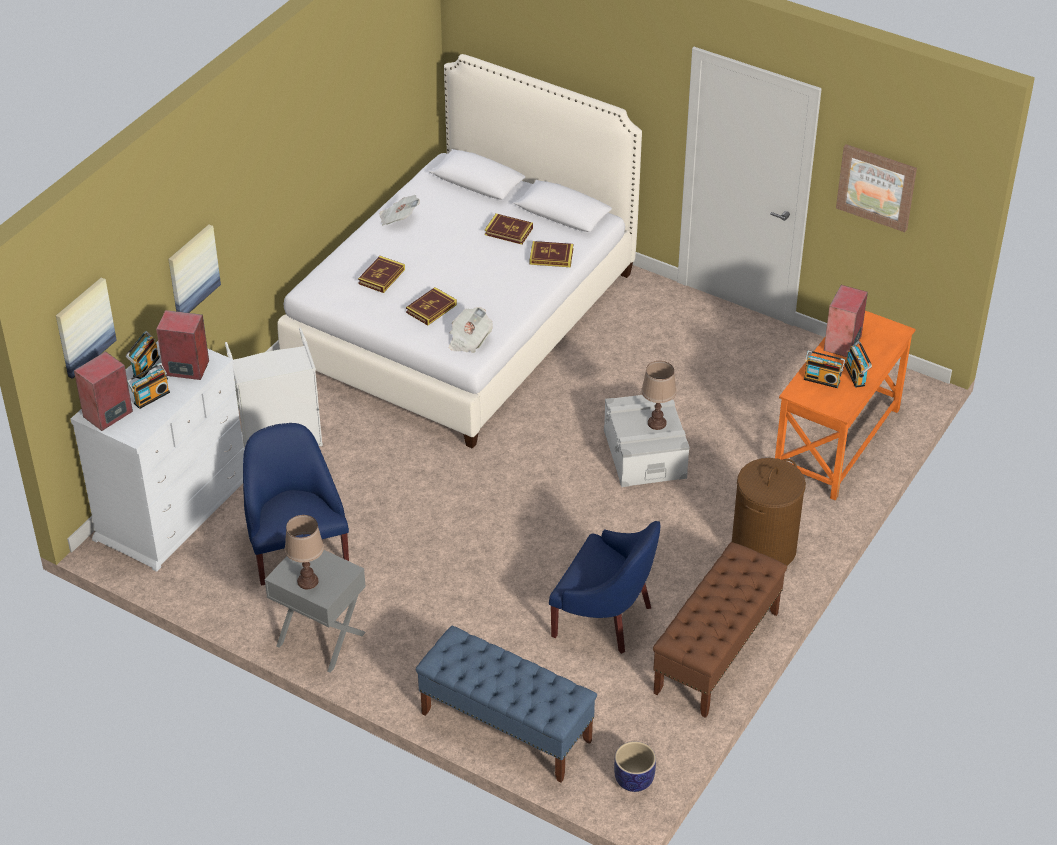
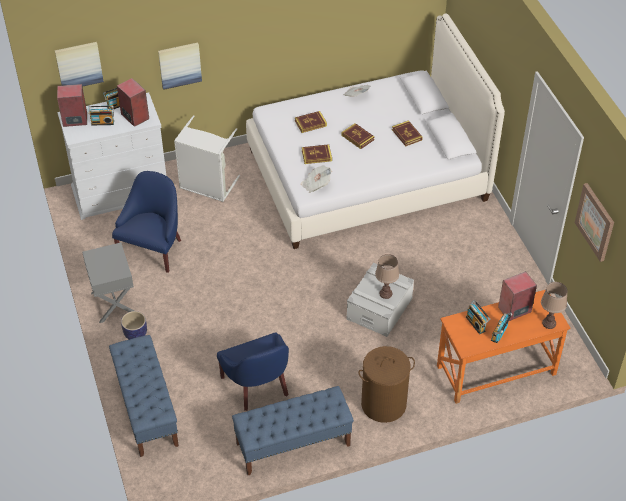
camera: 40 degrees right, 5 degrees up
brown table lamp [285,515,324,589] -> brown table lamp moved to [541,282,568,329]
book [530,241,573,267] -> book moved to [341,123,375,149]
planter [614,741,656,792] -> planter moved to [121,311,147,340]
brown bench [653,542,787,718] -> blue bench [232,386,354,475]

